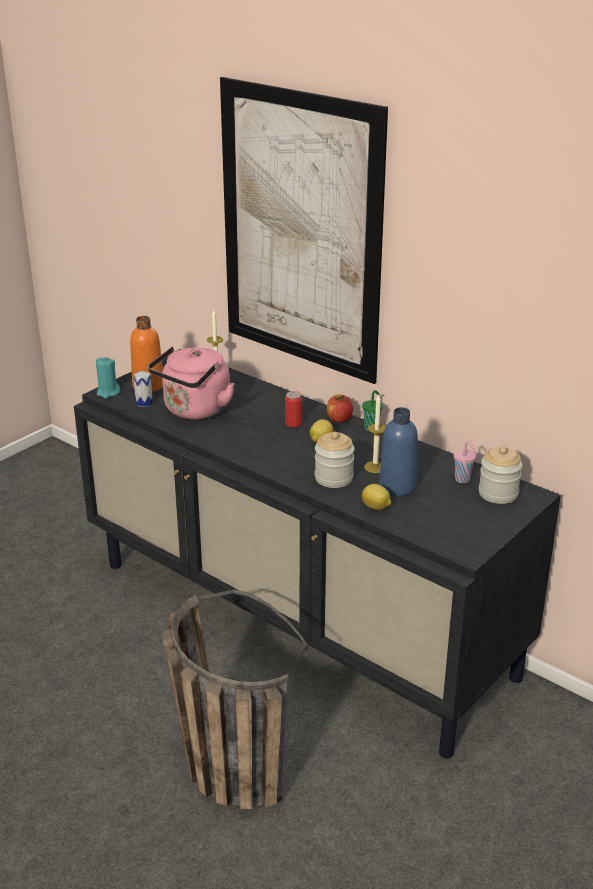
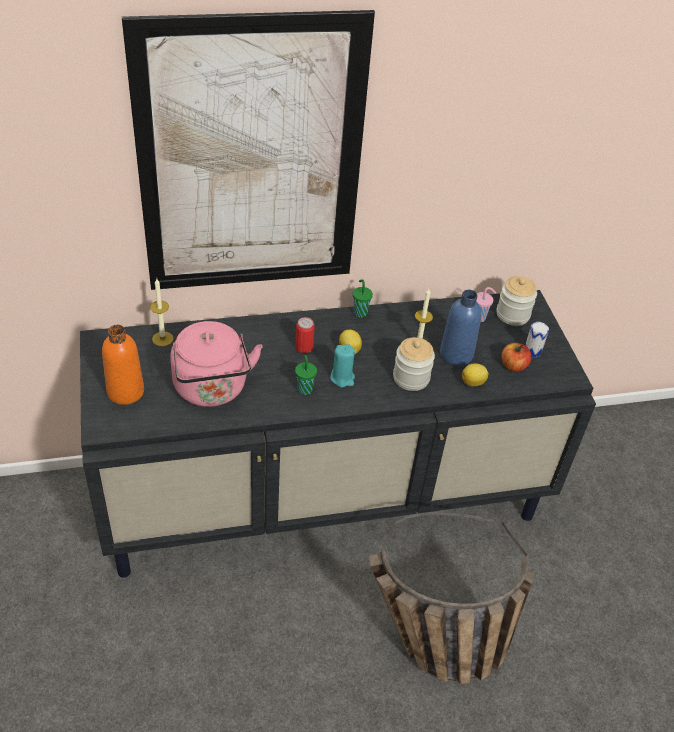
camera: 55 degrees left, 15 degrees up
turquoise candle [96,357,121,398] -> turquoise candle moved to [330,344,355,387]
can [133,371,153,407] -> can moved to [525,322,549,357]
apple [327,394,353,423] -> apple moved to [502,343,531,372]
none -> green cup [295,355,317,395]

